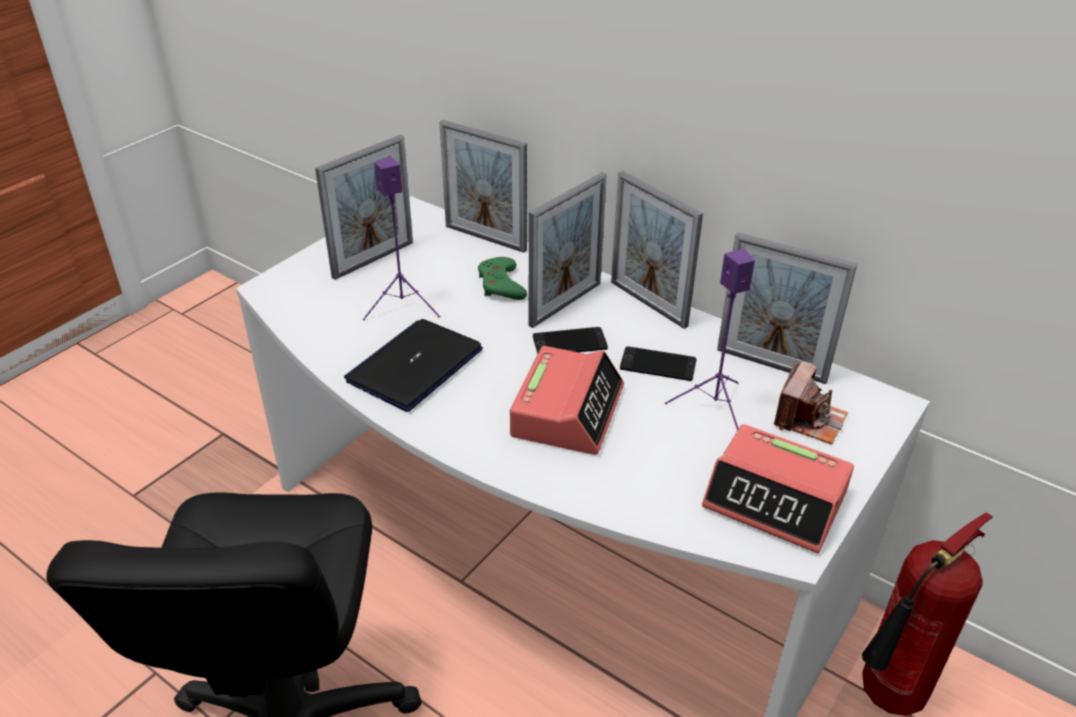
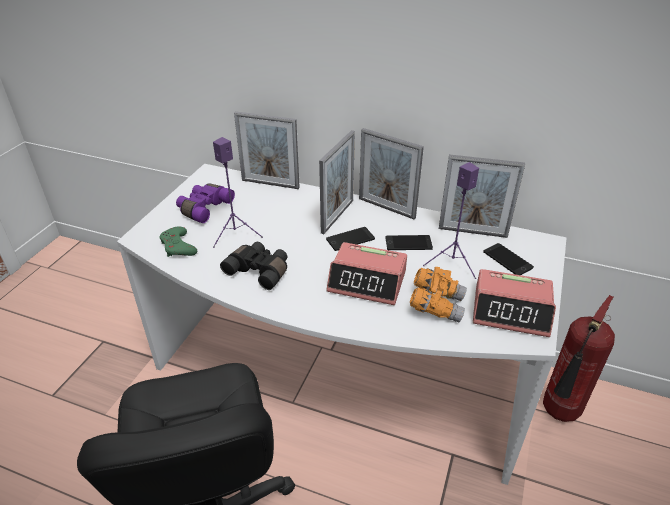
camera: 15 degrees left, 0 degrees up
picture frame [315,135,413,280] -> purple binoculars [176,183,235,223]
laptop [344,319,483,412] -> black binoculars [220,242,287,290]
green game controller [478,257,527,300] -> green game controller moved to [160,227,197,257]
alarm clock [510,346,624,455] -> alarm clock turned 105 degrees clockwise [327,242,407,305]
camera [774,360,848,444] -> phone [483,243,534,275]
none -> orange binoculars [410,267,467,322]

